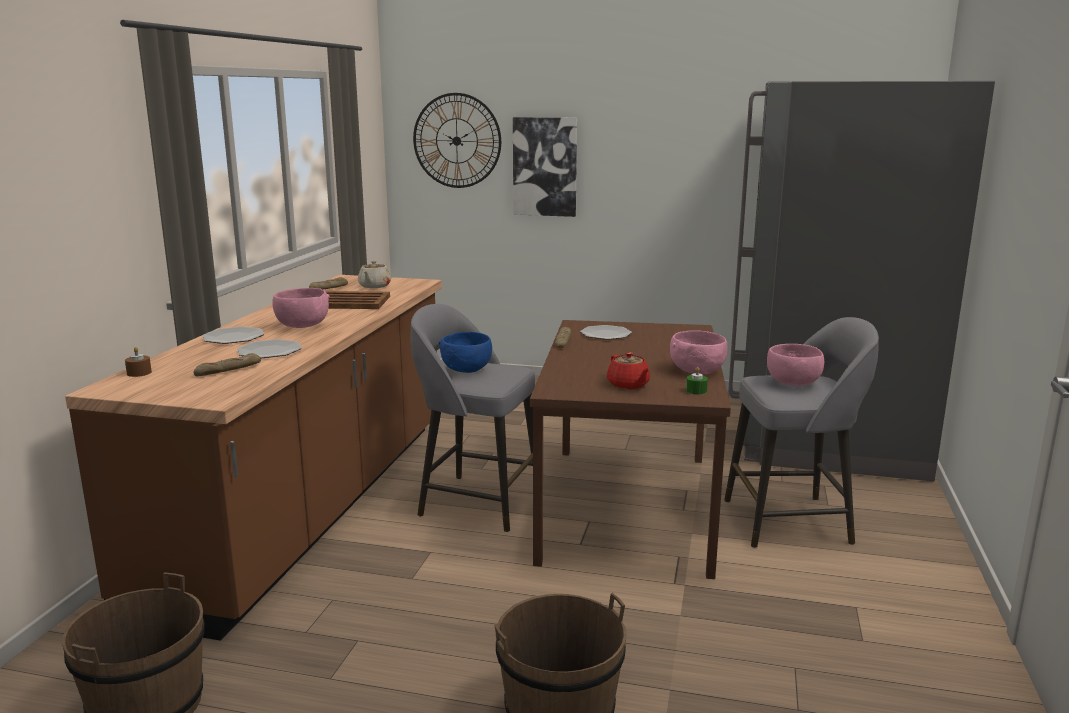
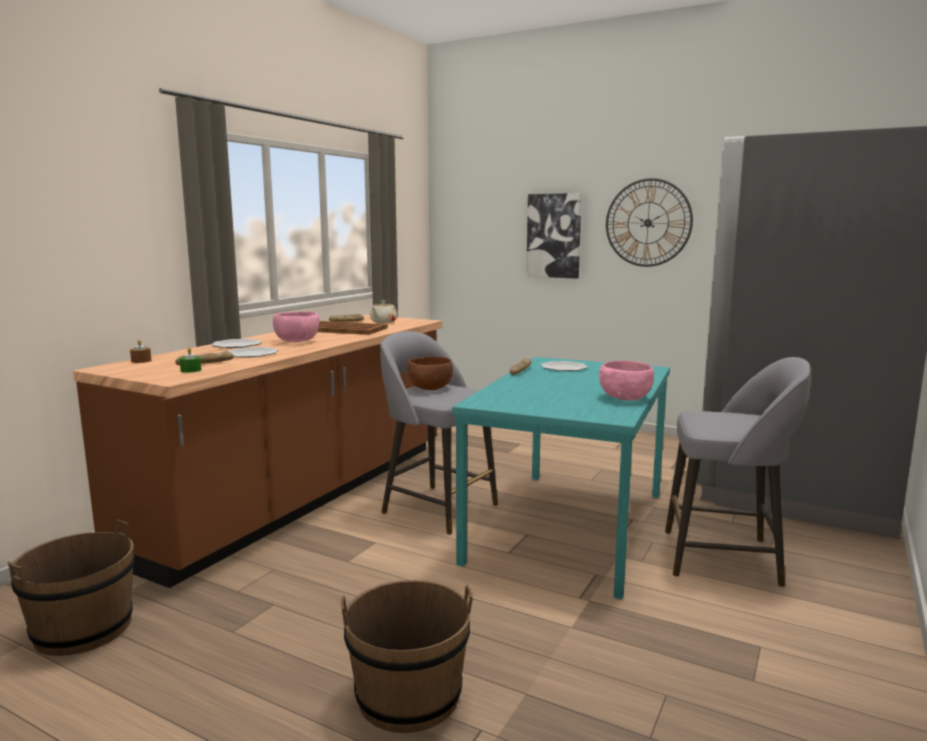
camera: 15 degrees right, 5 degrees down
wall clock [413,93,501,188] -> wall clock moved to [606,178,693,267]
blue bowl [439,332,492,373] -> brown bowl [408,356,453,390]
brown dining table [530,320,731,579] -> turquoise dining table [453,357,670,599]
red teapot [607,352,650,389] -> none
green candle [686,367,708,395] -> green candle moved to [180,347,202,373]
pink bowl [767,344,824,386] -> none

